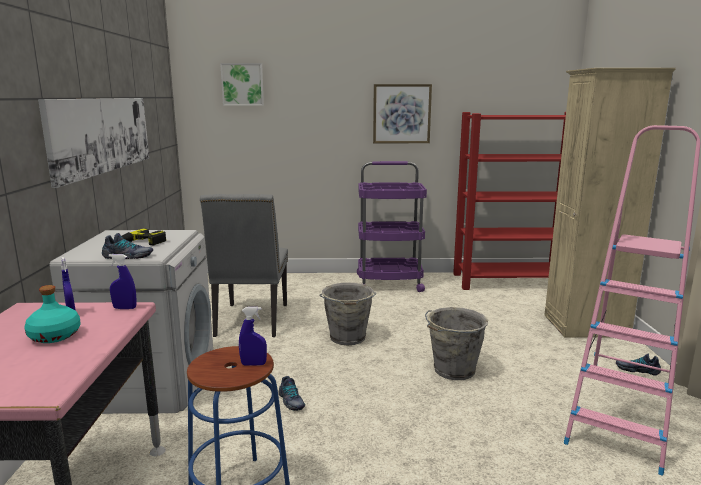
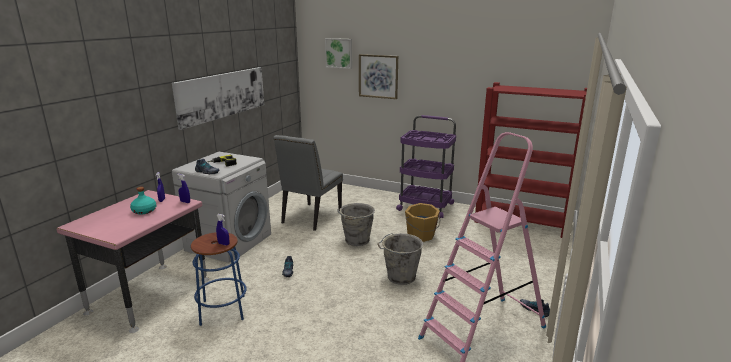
camera: 25 degrees right, 5 degrees up
picture [373,84,432,143] -> picture moved to [359,54,398,99]
beige cabinet [544,68,676,338] -> none
none -> orange bucket [405,203,440,242]

